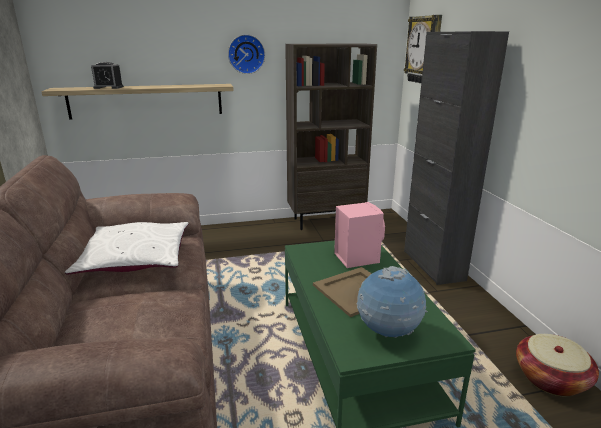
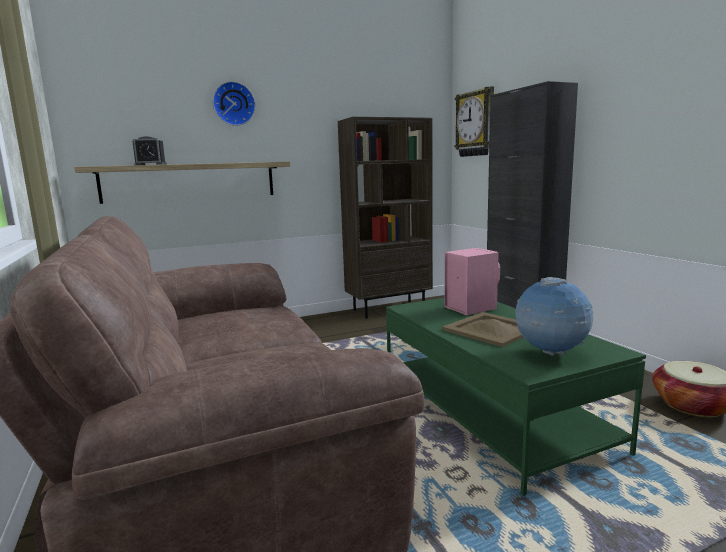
camera: 10 degrees left, 10 degrees down
white pillow [65,222,189,274] -> none
wall clock [228,34,265,74] -> wall clock moved to [213,81,256,126]

